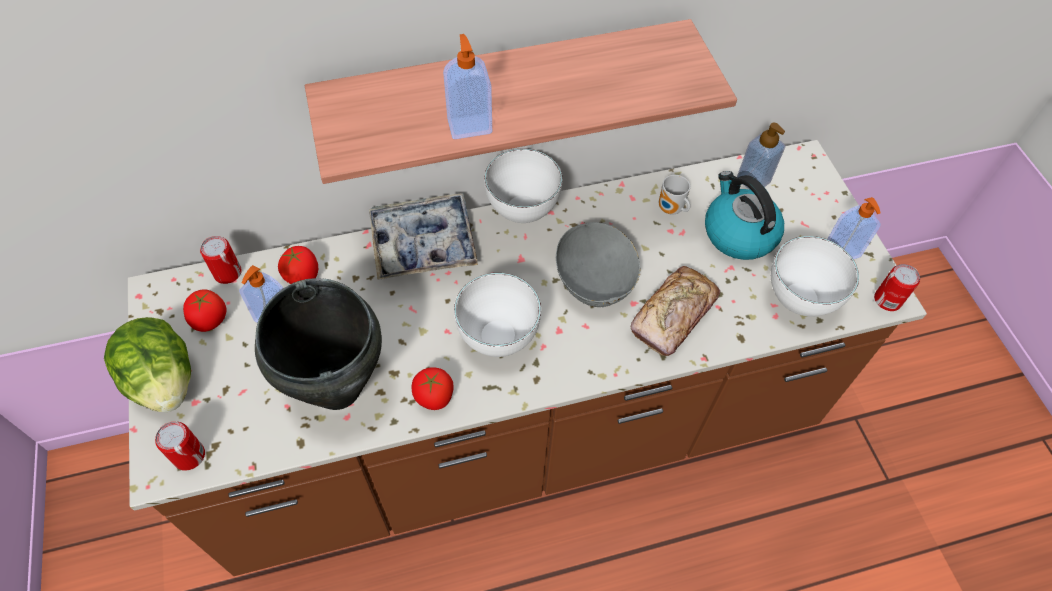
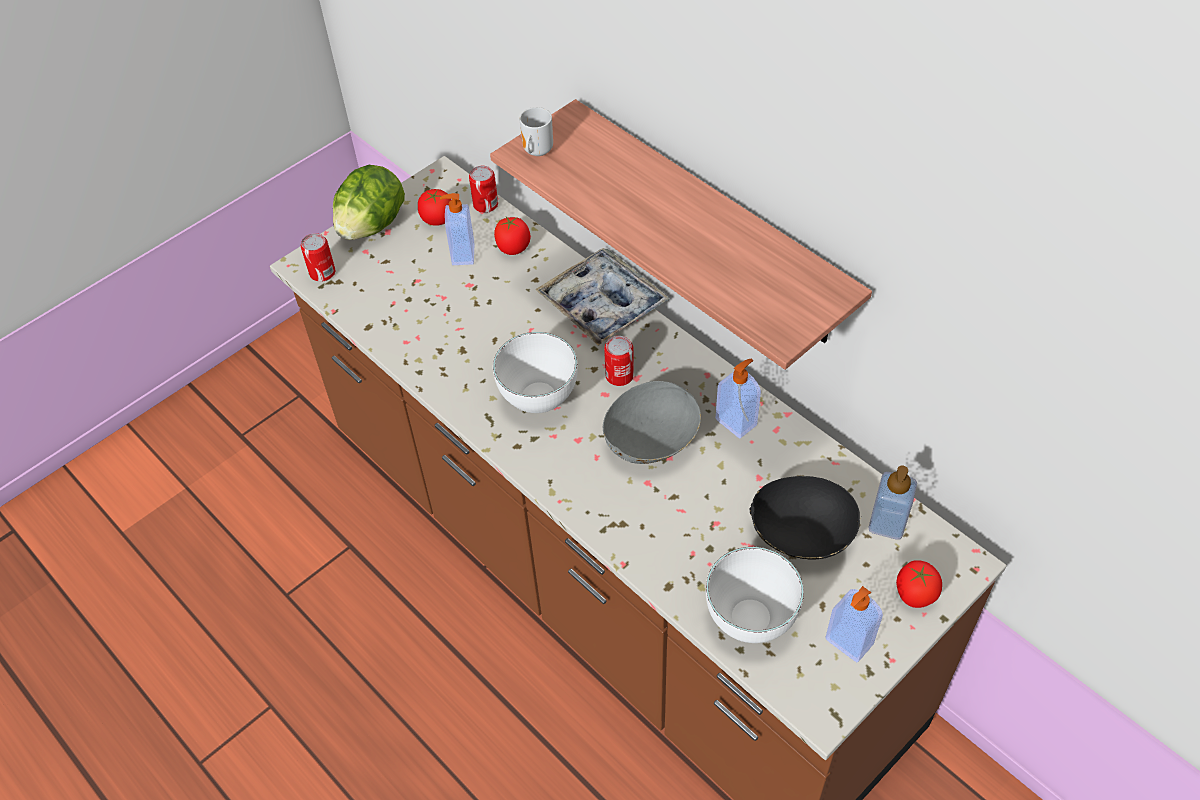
camera: 65 degrees right, 5 degrees down
black cooking pot [255,278,382,410] -> none
tomato [412,367,454,410] -> tomato moved to [896,560,942,608]
soap dispenser [443,34,492,139] -> soap dispenser moved to [716,359,761,438]
white bowl [484,148,563,223] -> none
bread [631,266,720,356] -> none
mug [659,175,690,215] -> mug moved to [519,107,553,156]
kettle [705,171,784,260] -> black bowl [749,476,861,560]
can [874,264,920,311] -> can moved to [604,336,634,386]

